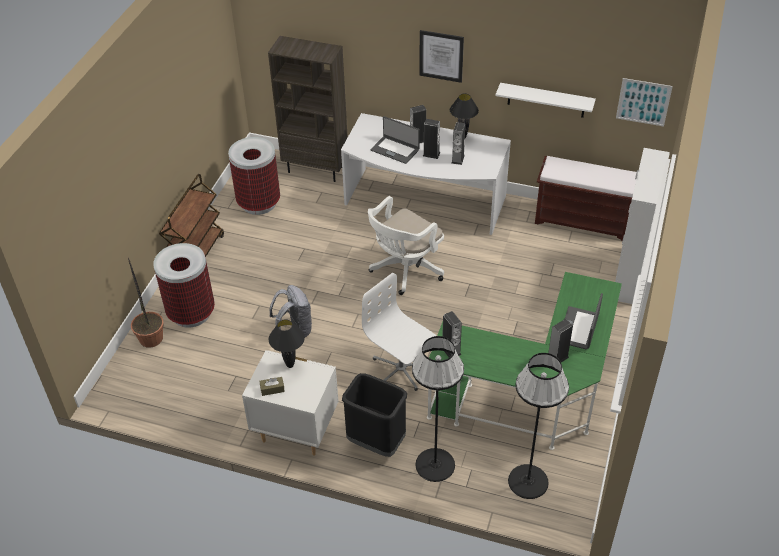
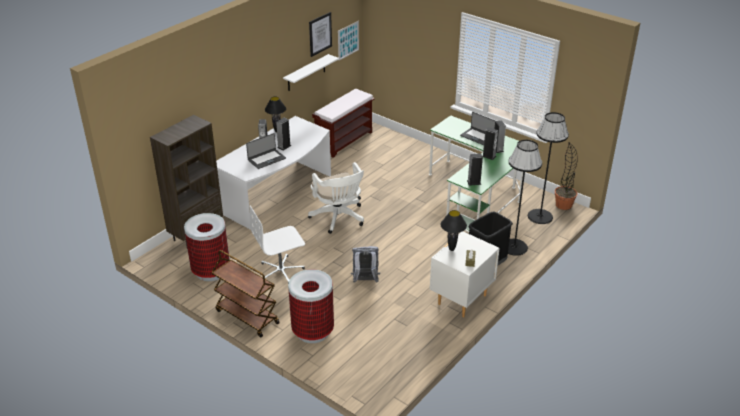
camera: 70 degrees left, 10 degrees down
potted plant [128,258,163,348] -> potted plant moved to [555,142,578,210]
white office chair [362,273,436,391] -> white office chair moved to [250,205,305,283]
picture [419,30,464,83] -> picture moved to [309,12,332,57]
speaker [452,122,465,165] -> speaker moved to [483,127,498,160]
white cabinet [615,148,670,304] -> none

